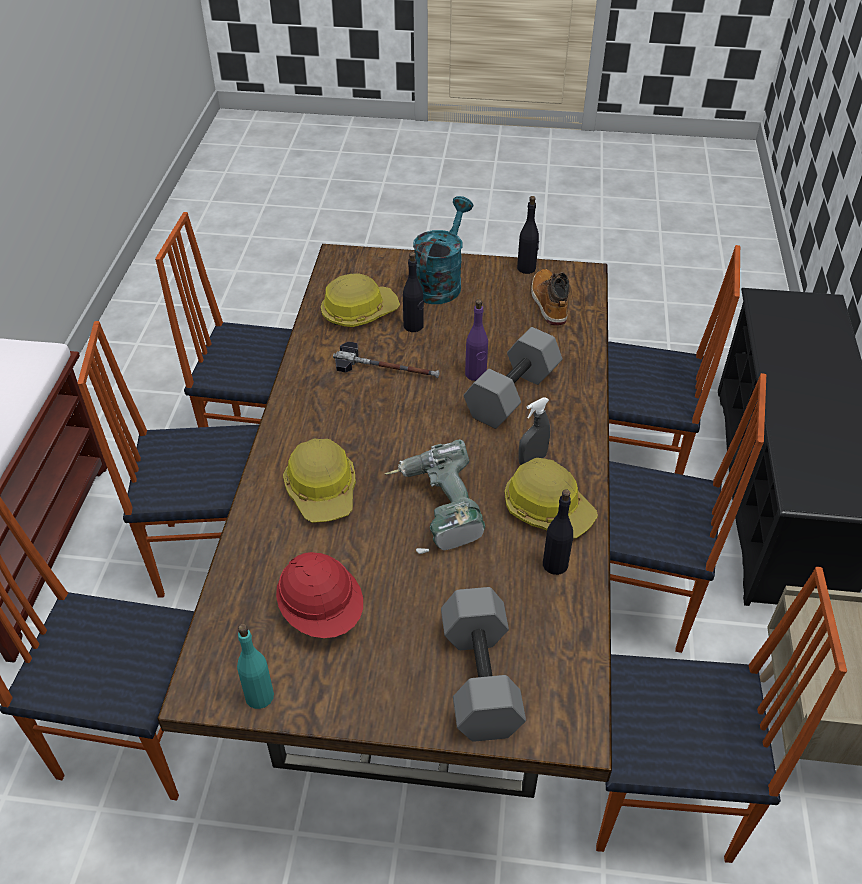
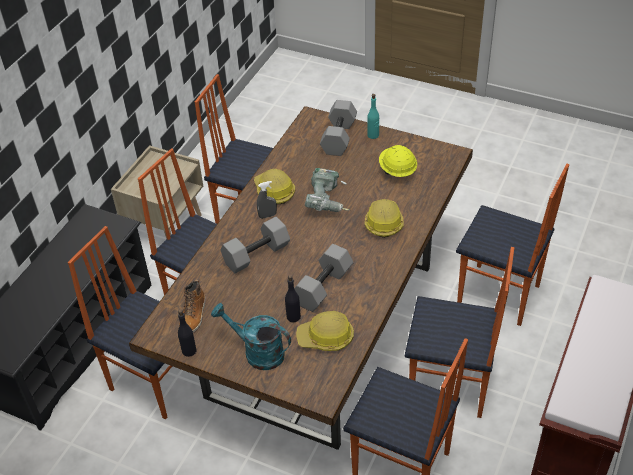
camera: 160 degrees left, 0 degrees up
turquoise bottle [237,624,274,709] -> turquoise bottle moved to [367,94,379,139]
red hard hat [276,552,363,638] -> yellow hard hat [379,145,417,177]
hammer [333,341,440,378] -> grey dumbbell [294,244,354,312]
turquoise watering can [413,196,473,304] -> turquoise watering can turned 75 degrees clockwise [211,303,291,370]
purple bottle [465,299,488,381] -> none
black bottle [543,489,573,575] -> none

